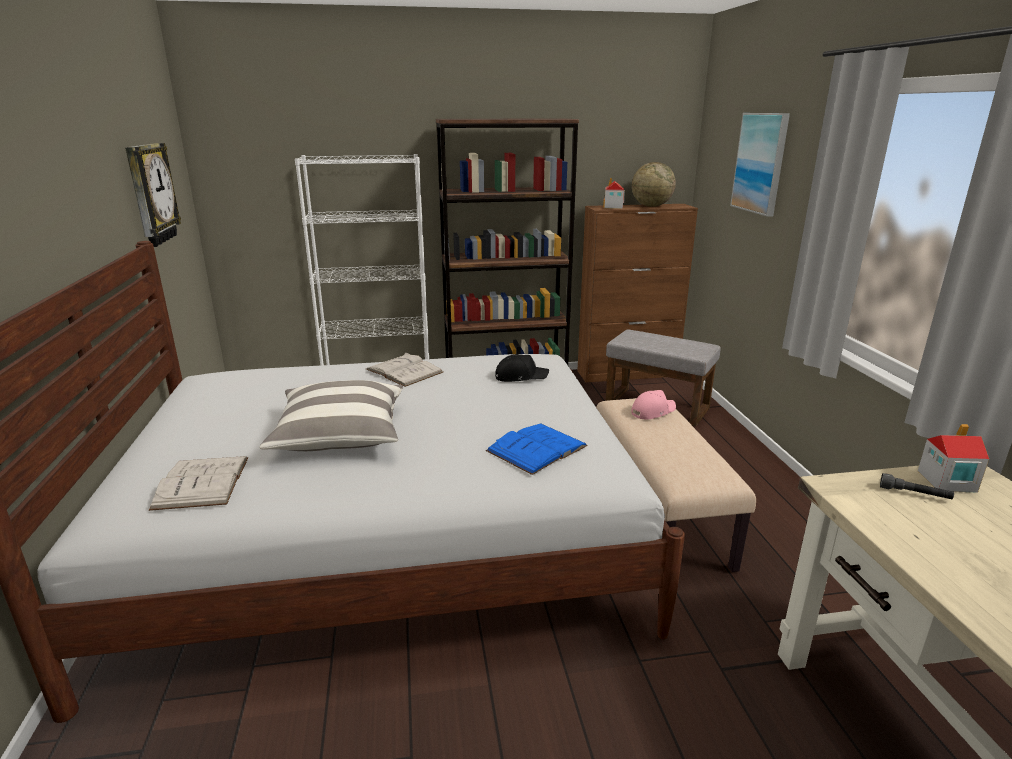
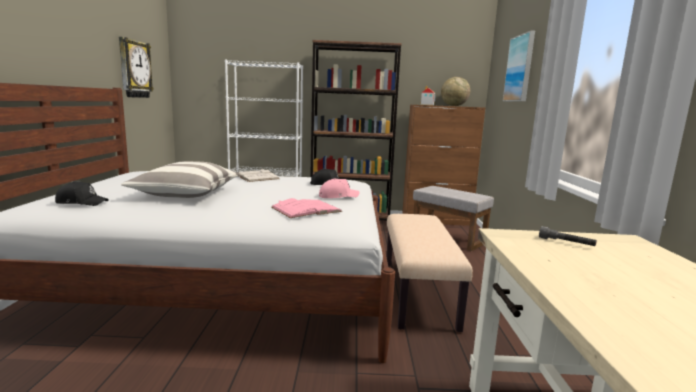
camera: 10 degrees right, 10 degrees down
white book [149,456,248,511] -> black cap [55,181,109,206]
blue book [486,424,588,475] -> pink book [271,198,342,218]
pink cap [631,390,676,419] -> pink cap moved to [319,178,360,198]
toy house [918,424,989,493] -> none

